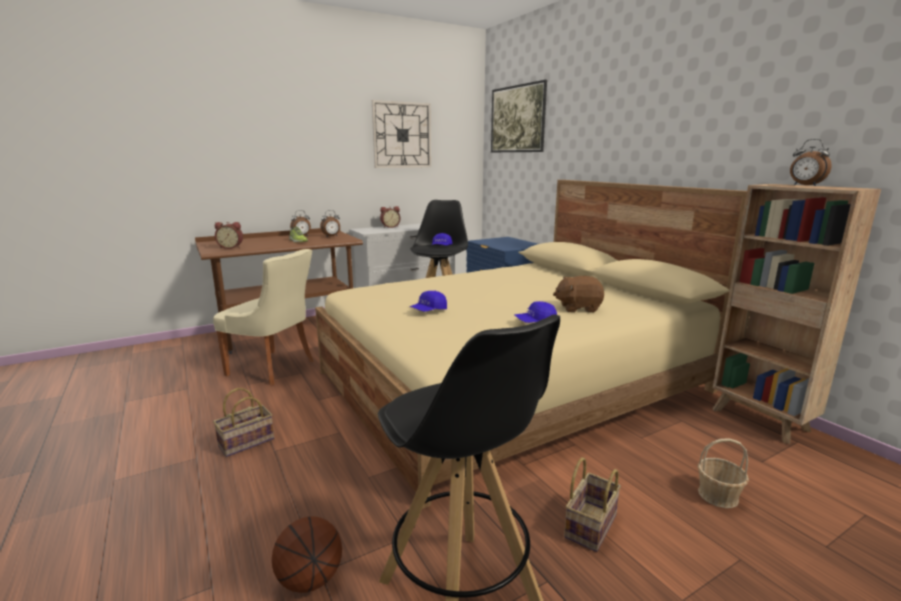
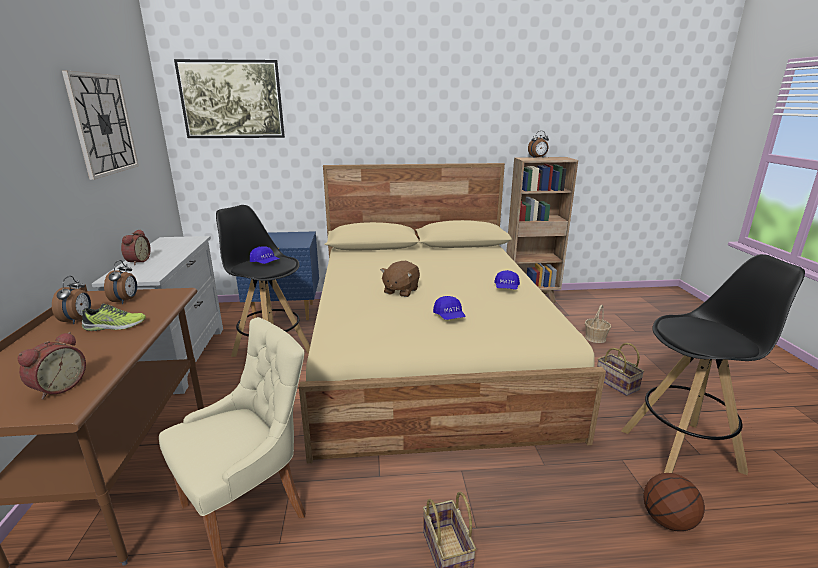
camera: 65 degrees left, 5 degrees up
brown plush toy [553,276,604,313] -> brown plush toy moved to [380,261,420,297]

